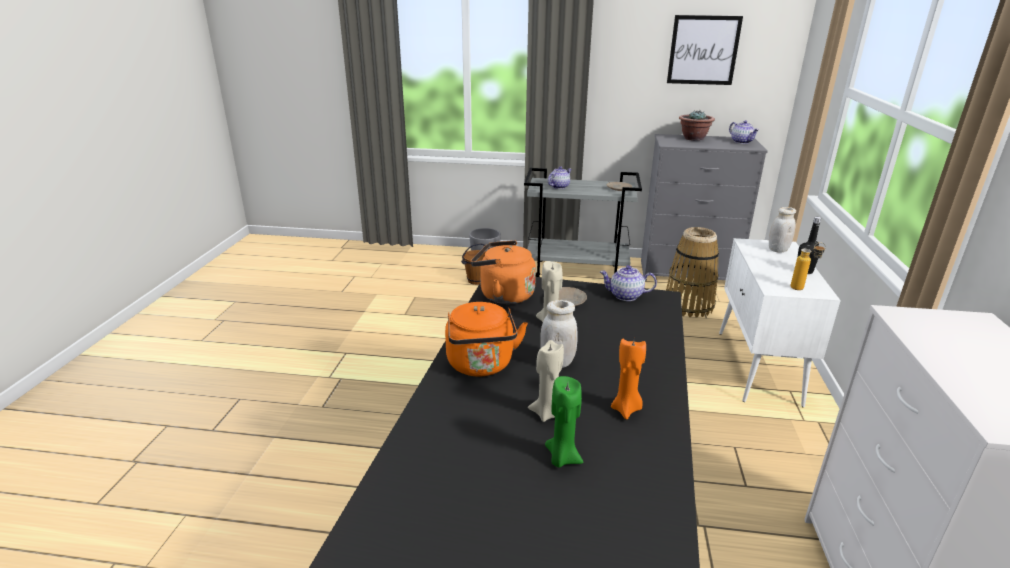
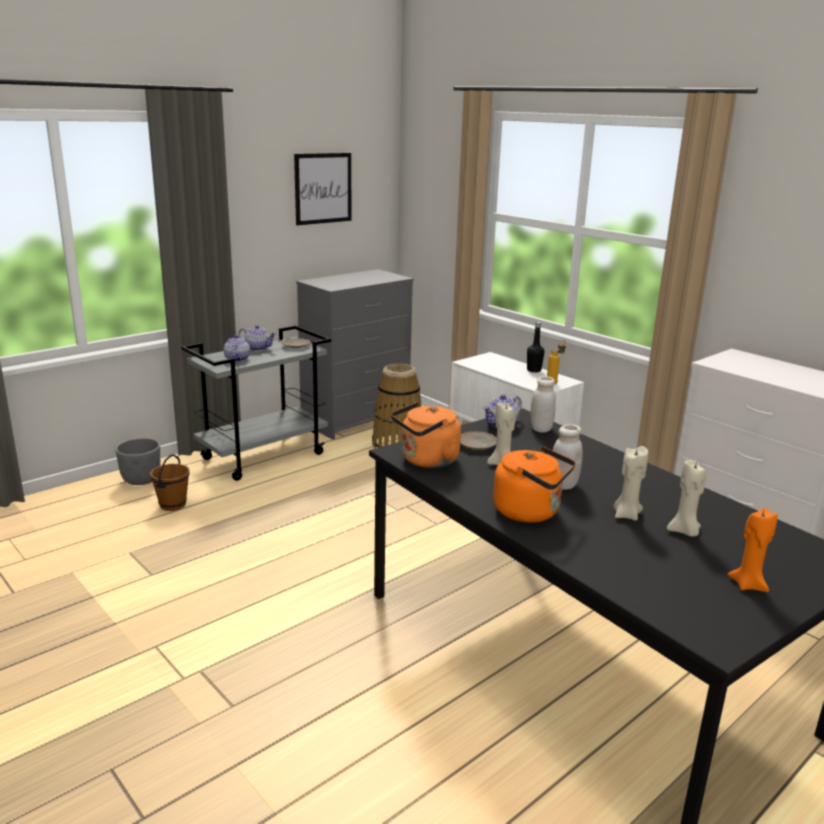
camera: 50 degrees left, 5 degrees down
green candle [545,376,583,468] -> beige candle [667,460,706,537]
orange candle [611,339,646,419] -> orange candle moved to [728,508,778,592]
potted plant [679,111,715,141] -> none
teapot [729,120,759,144] -> teapot moved to [238,325,276,351]
white jar [769,207,796,253] -> white jar moved to [530,376,556,433]

